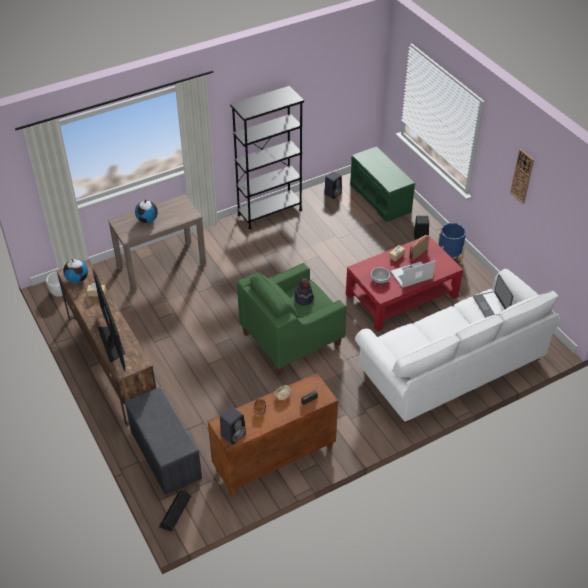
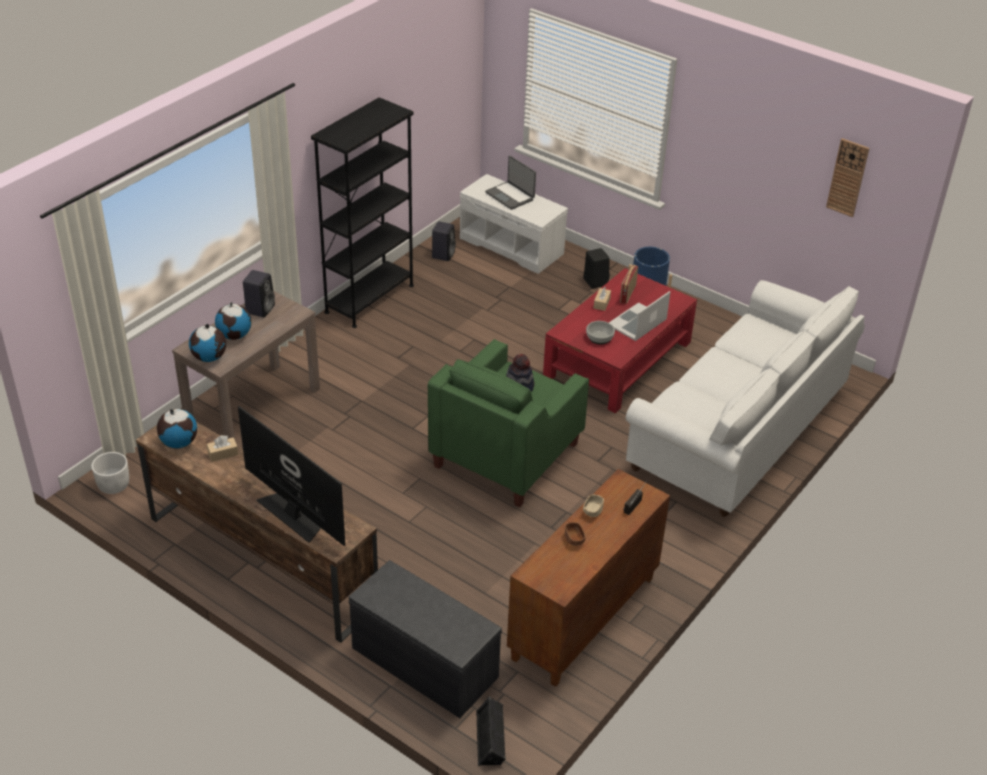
camera: 25 degrees left, 5 degrees down
black speaker [220,406,246,445] -> black speaker moved to [243,270,275,318]
green bench [350,146,415,222] -> white bench [460,174,568,274]
laptop [473,274,513,318] -> laptop moved to [485,156,536,210]
wall clock [510,149,534,204] -> wall clock moved to [826,138,869,217]
none -> globe [189,324,226,362]

